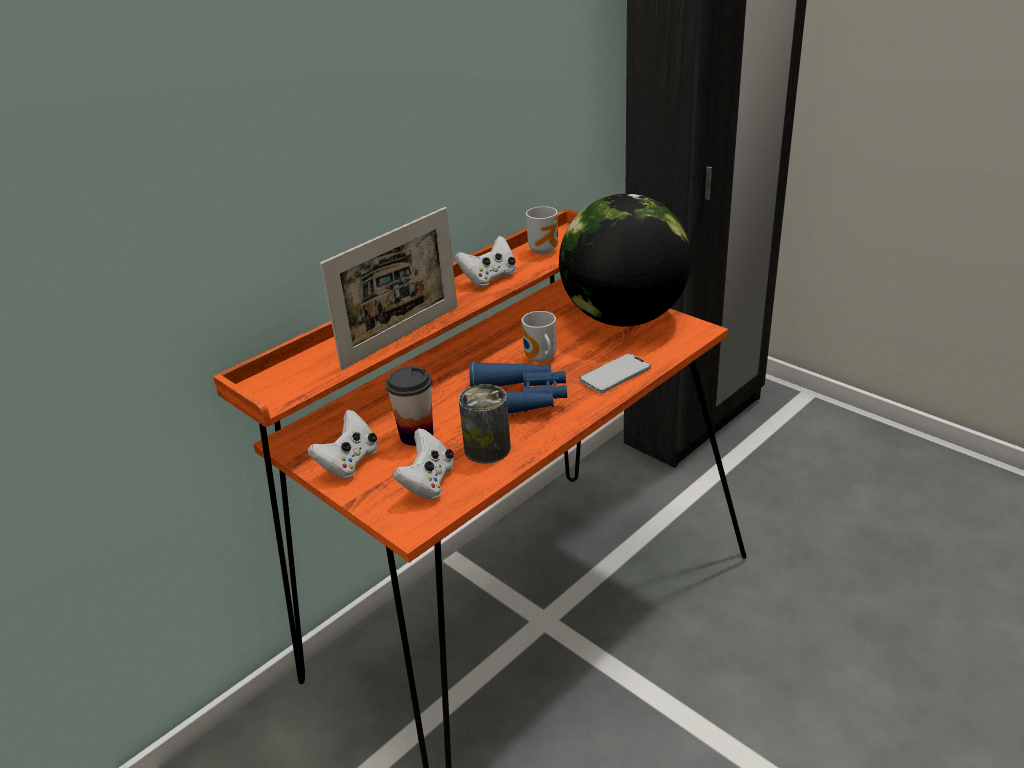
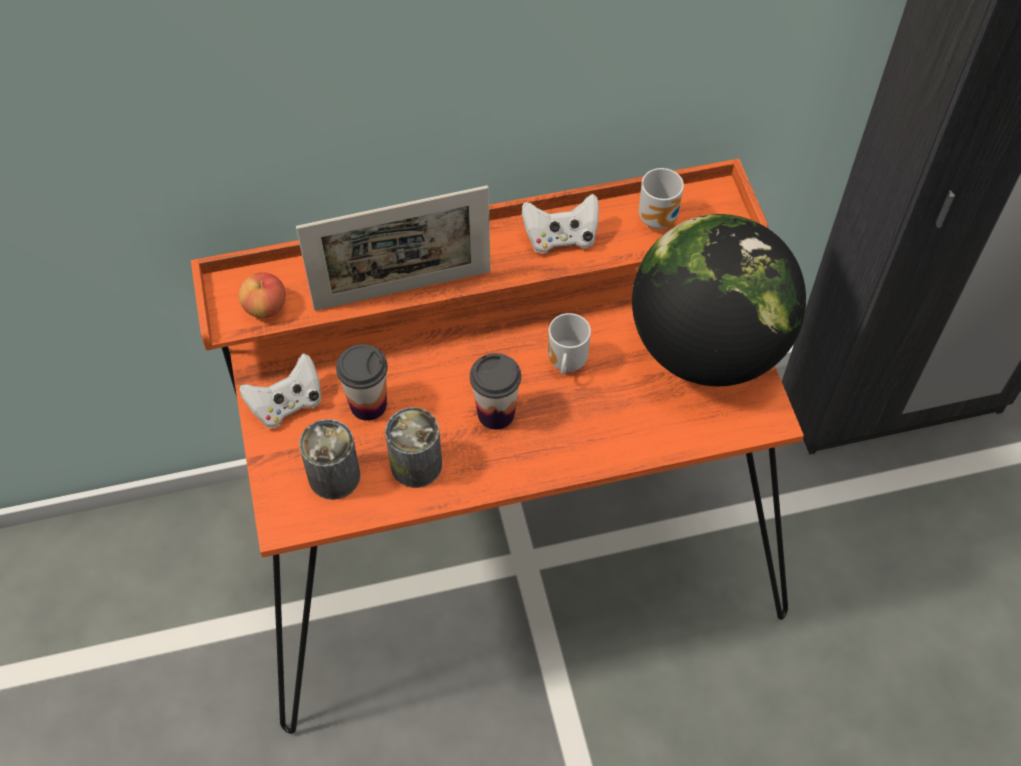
camera: 30 degrees right, 25 degrees up
white game controller [393,428,454,500] -> can [299,419,360,500]
blue binoculars [469,362,567,414] -> cup [470,353,521,430]
phone [579,353,651,393] -> none
none -> apple [238,272,286,318]

